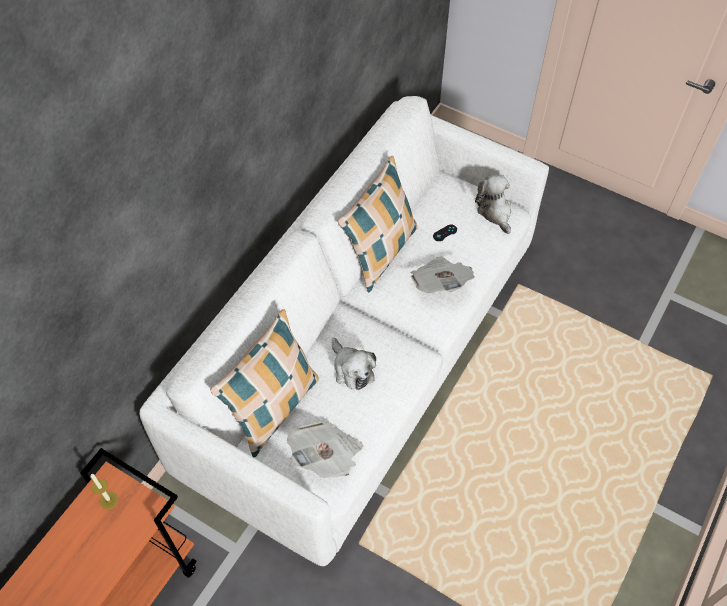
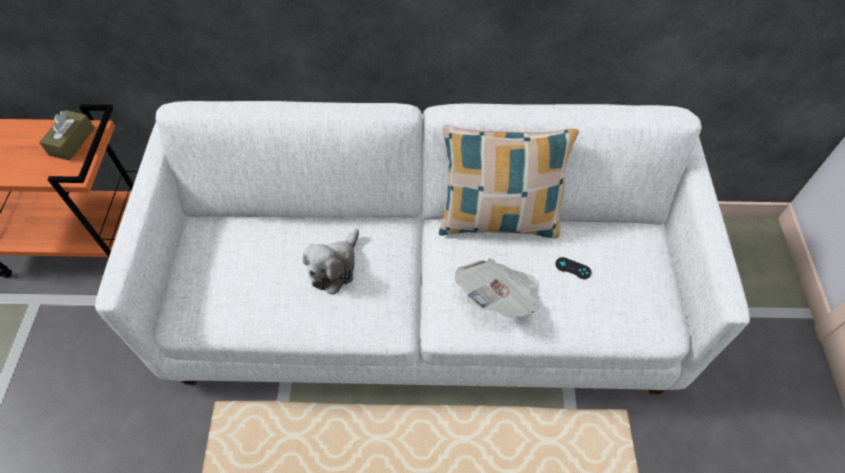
camera: 60 degrees right, 0 degrees up
candle [90,474,118,509] -> brown tissue box [39,110,95,161]
pillow [210,309,319,457] -> none
newspaper [287,421,363,478] -> none
plush toy [475,175,511,234] -> none

